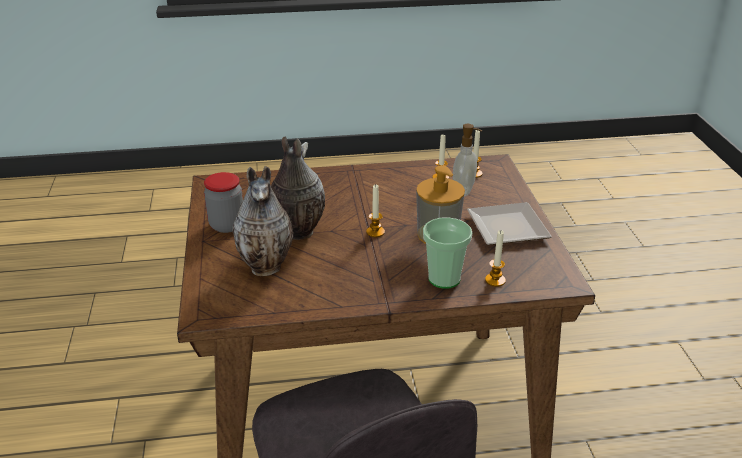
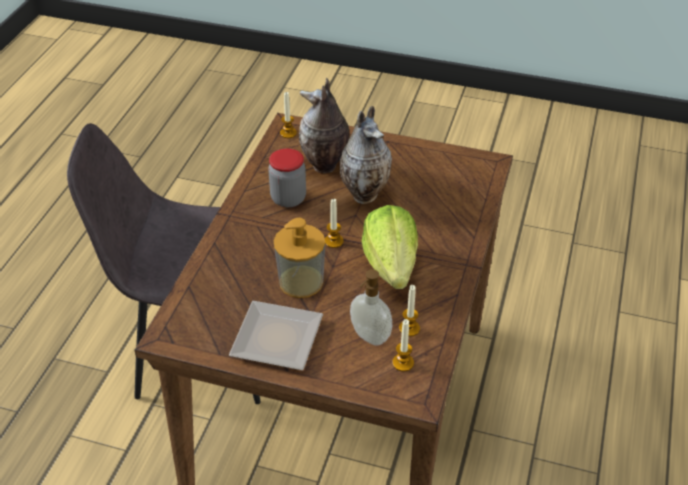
camera: 115 degrees right, 10 degrees up
jar [204,172,243,233] -> jar moved to [268,148,306,208]
cup [423,218,472,289] -> none
candle [485,230,506,287] -> candle moved to [280,92,297,138]
none -> lettuce [362,205,418,289]

